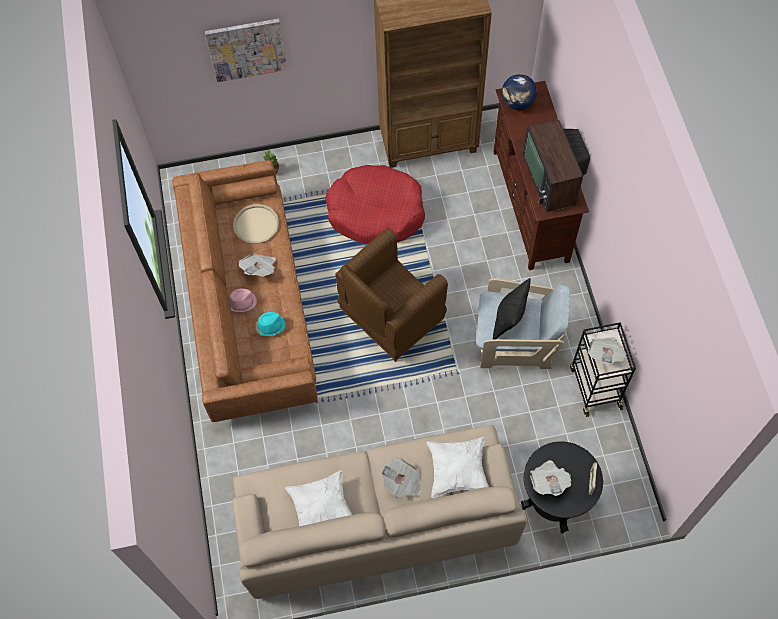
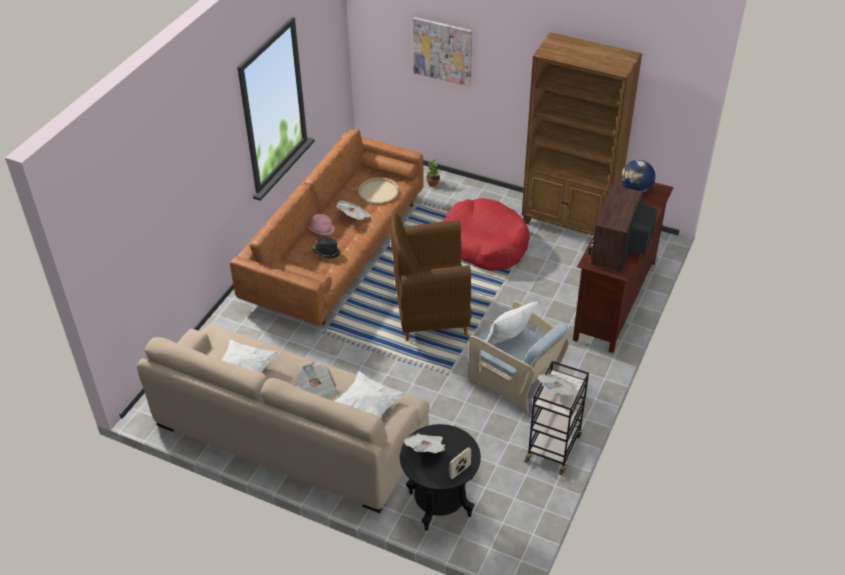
camera: 35 degrees right, 20 degrees down
turquoise hat [256,312,286,336] -> black hat [313,237,340,259]
black pillow [493,278,531,339] -> white pillow [485,301,538,345]

